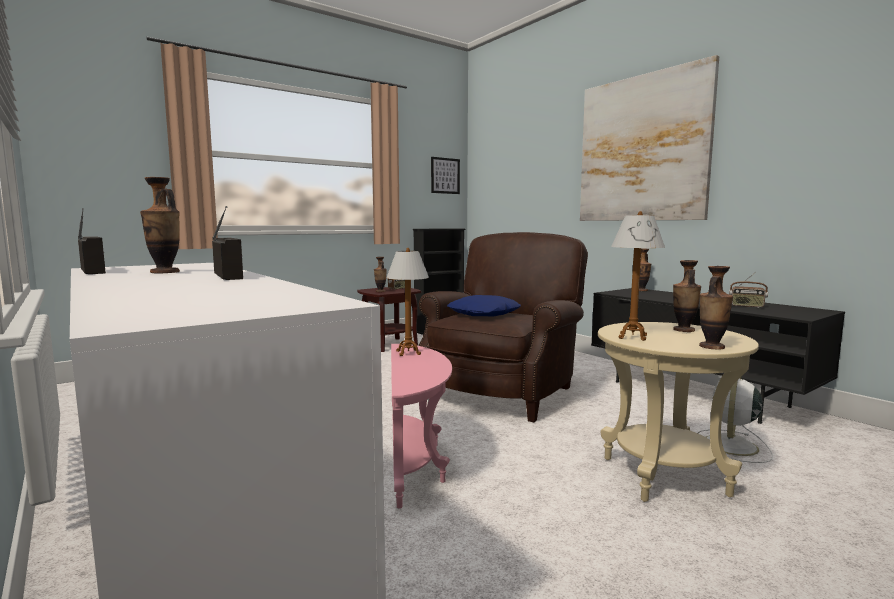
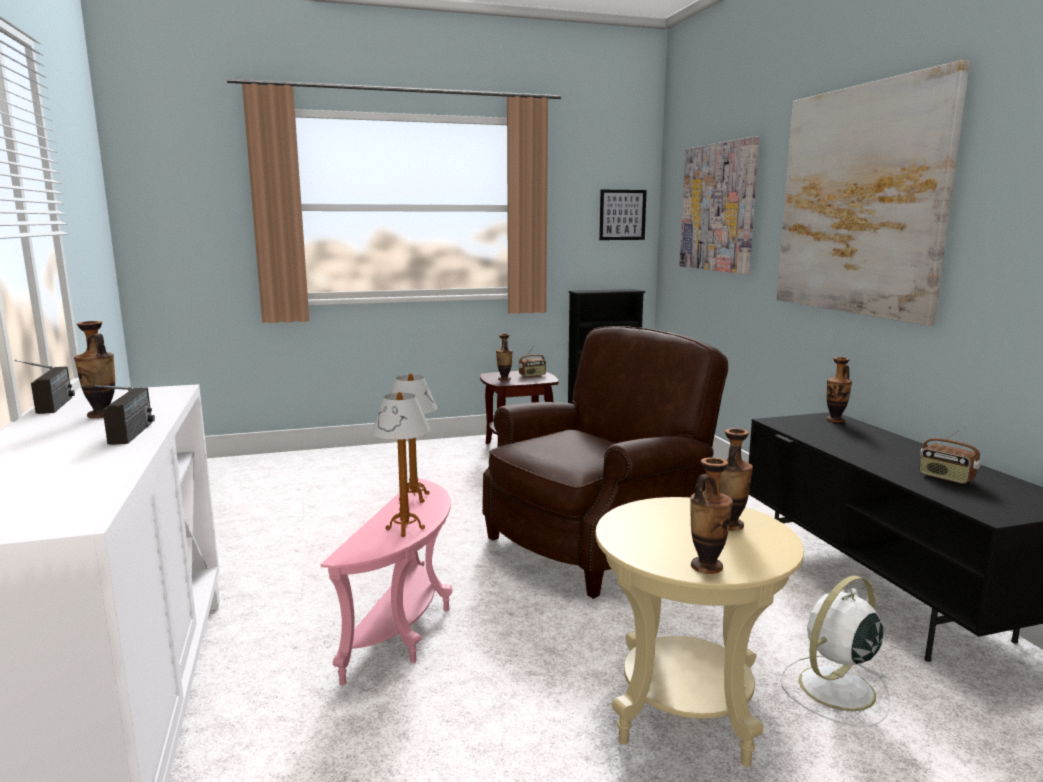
camera: 20 degrees right, 5 degrees up
blue pillow [447,295,521,316] -> none
table lamp [611,211,665,341] -> table lamp moved to [372,392,430,537]
none -> picture [680,136,760,274]

